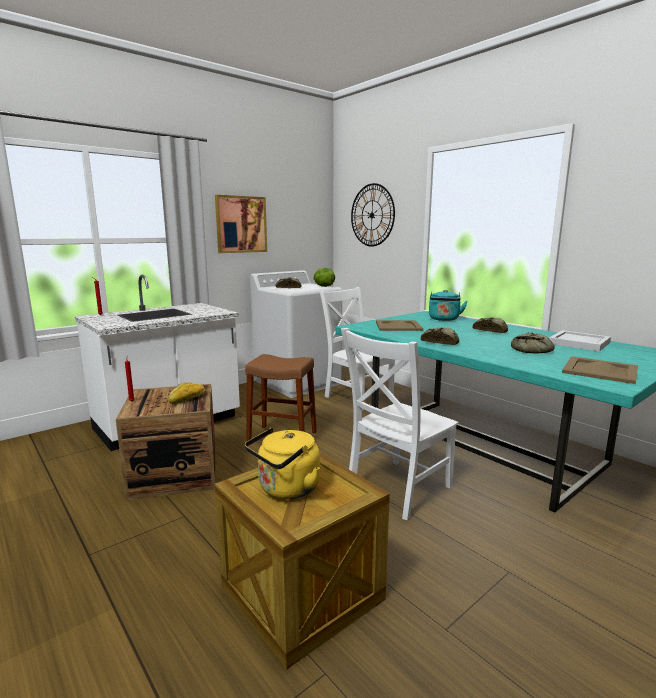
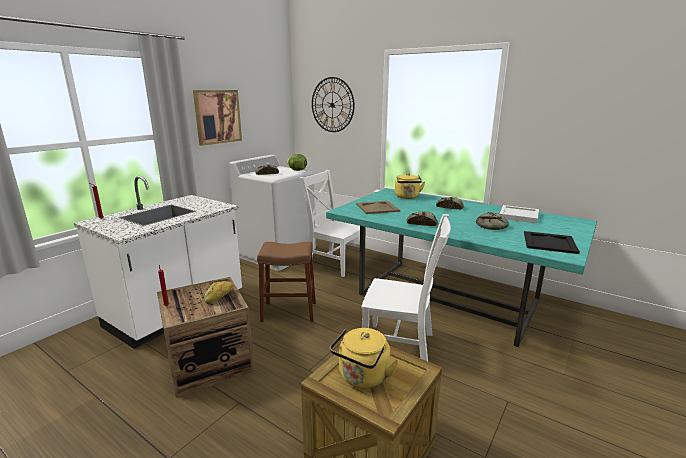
camera: 15 degrees left, 5 degrees up
white chair [341,328,459,520] -> white chair turned 105 degrees counterclockwise [361,214,451,361]
turquoise kettle [429,290,468,321] -> yellow kettle [395,173,425,199]
beige tray [562,356,638,384] -> black tray [524,231,580,254]

